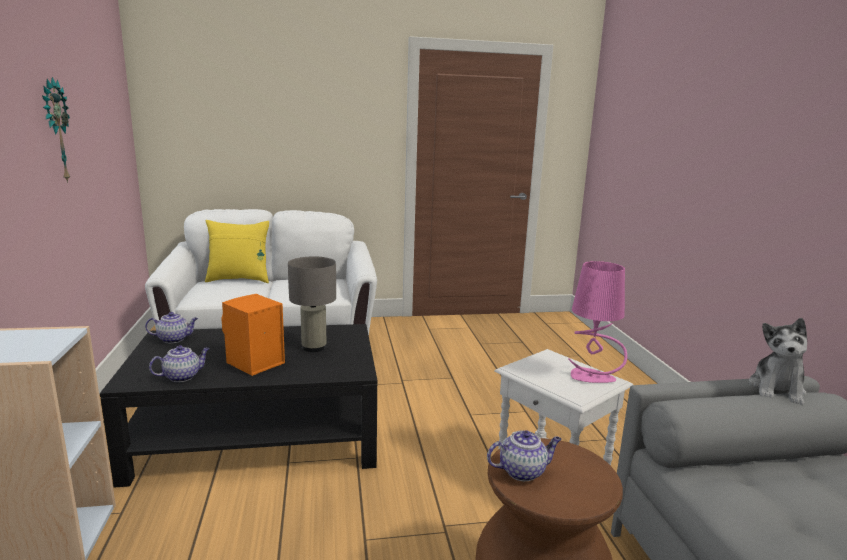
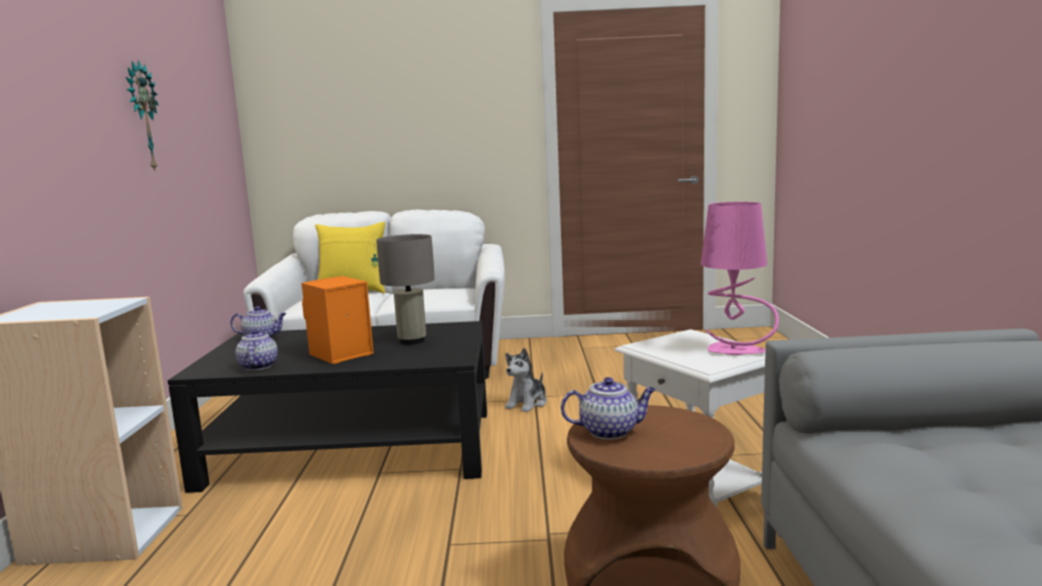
camera: 10 degrees right, 5 degrees down
teapot [149,345,210,382] -> teapot turned 75 degrees counterclockwise [236,329,278,370]
plush toy [749,318,807,405] -> plush toy moved to [505,348,547,412]

